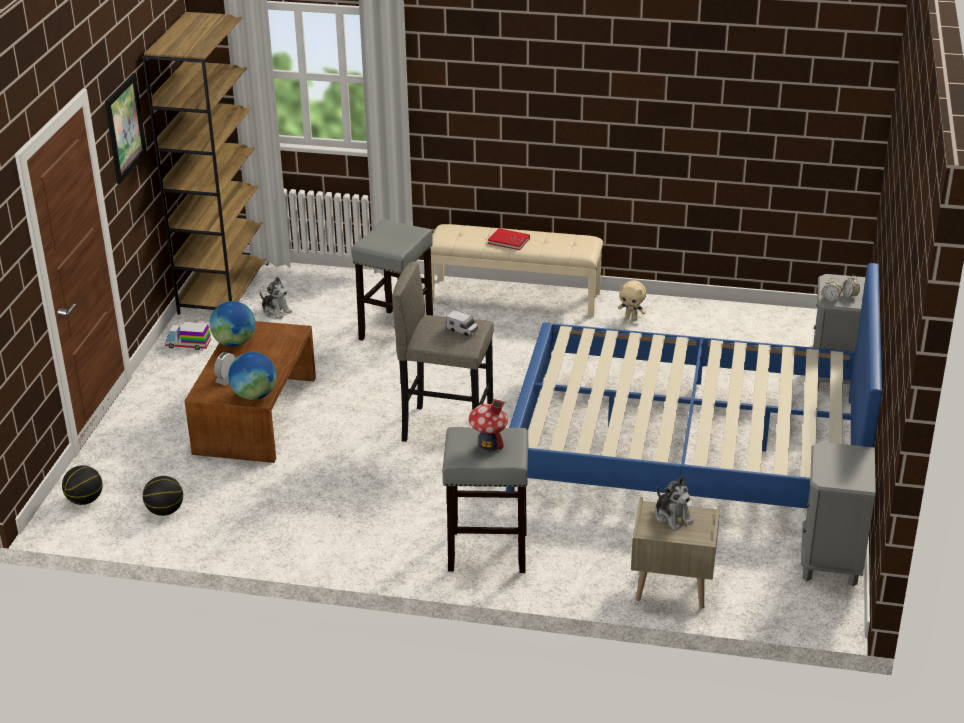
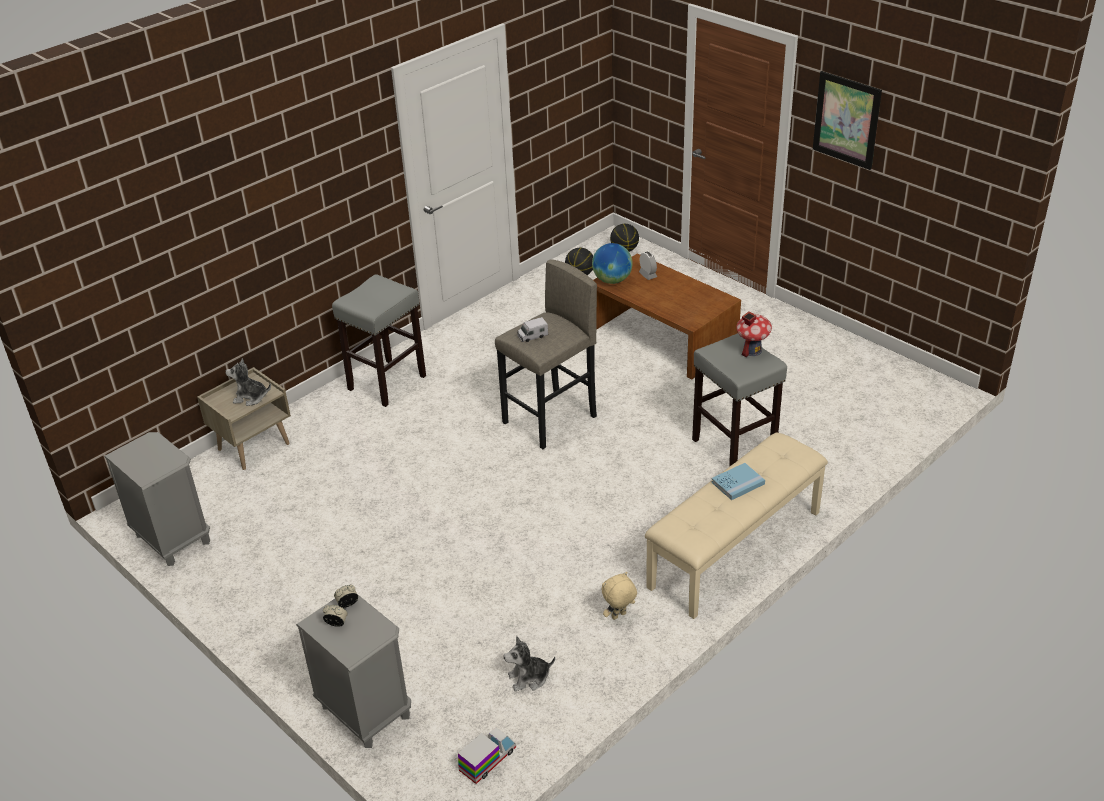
camera: 125 degrees right, 5 degrees up
brown bookcase [143,12,269,315] -> none
toy truck [165,322,211,350] -> toy truck moved to [458,727,516,784]
globe [209,301,256,347] -> none
plush toy [260,277,292,319] -> plush toy moved to [504,636,555,692]
toy house [469,399,508,452] -> toy house moved to [736,311,772,357]
red book [488,228,530,250] -> blue book [711,463,765,500]
blue bed [506,263,882,509] -> none

